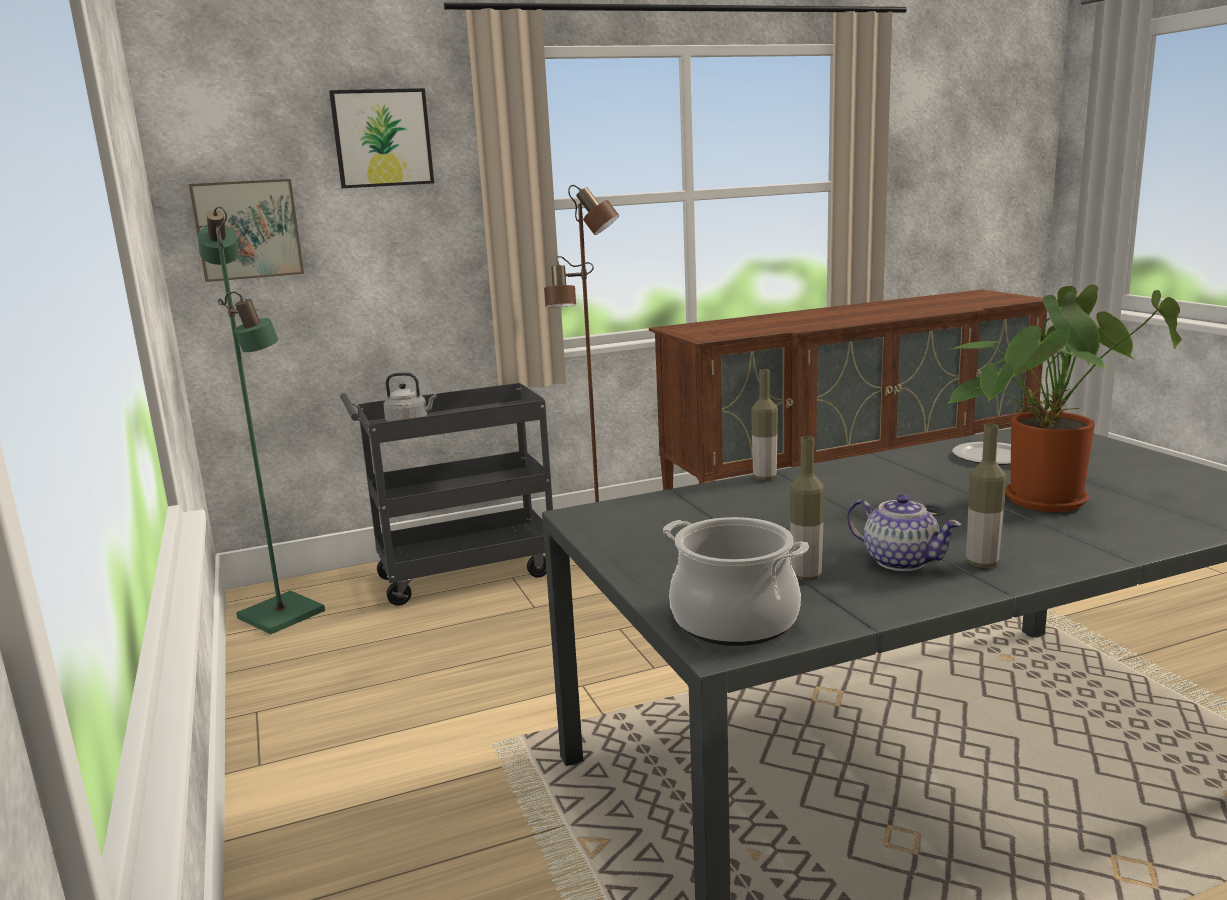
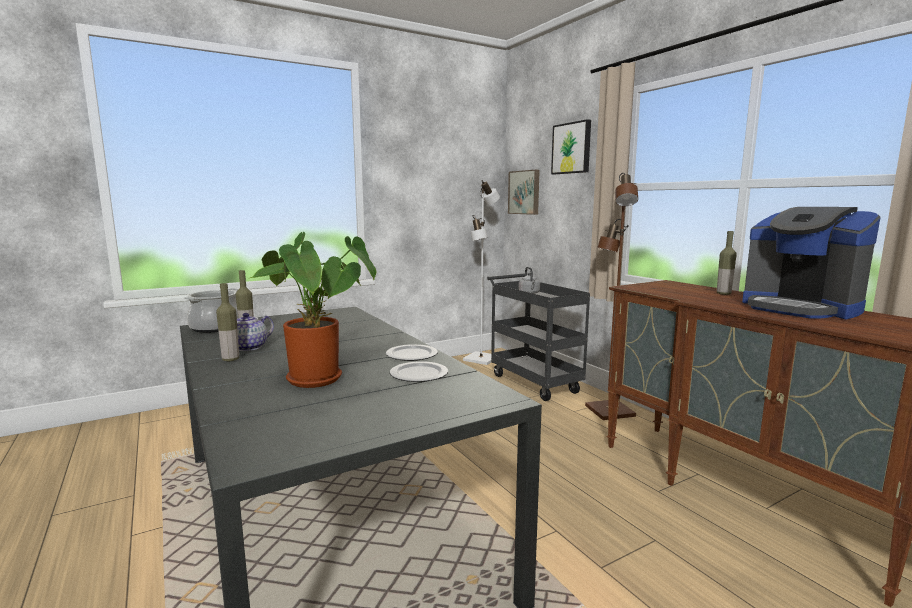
camera: 80 degrees right, 5 degrees down
green floor lamp [198,206,325,635] -> white floor lamp [463,180,500,365]
bottle [751,369,778,480] -> bottle moved to [717,231,737,295]
none -> plate [386,344,438,361]
none -> coffee machine [742,207,881,319]

